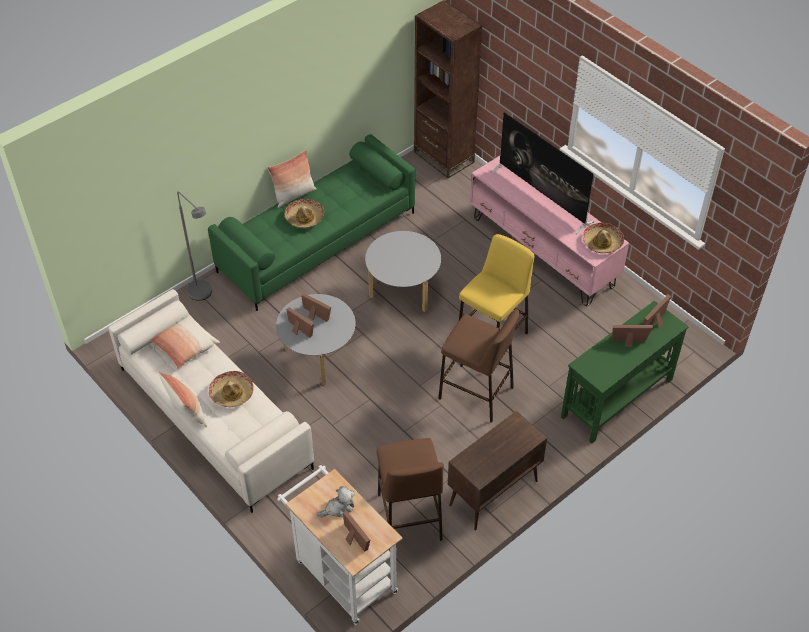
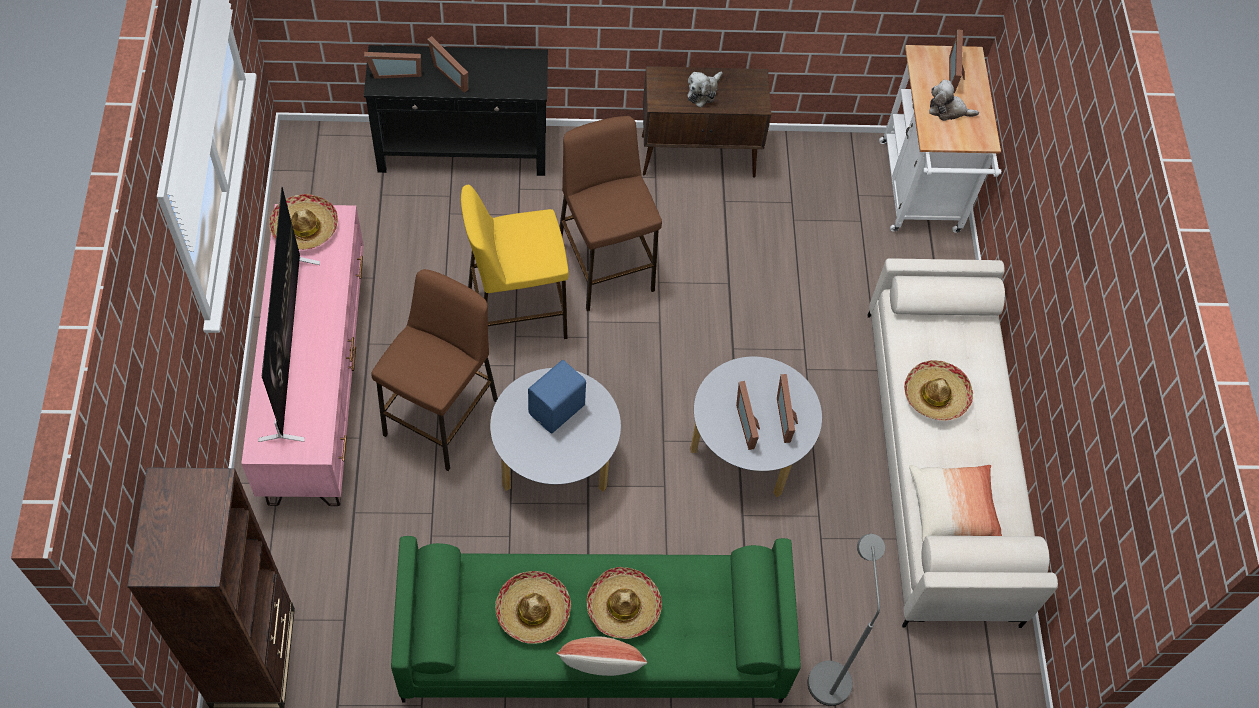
camera: 145 degrees left, 10 degrees up
pillow [158,371,207,427] -> none
brown stool [377,438,444,550] -> brown stool moved to [371,269,498,471]
green console table [561,301,689,444] -> black console table [364,45,548,176]
none -> hat [495,571,571,644]
none -> blue speaker [528,360,586,433]
none -> plush toy [687,71,723,108]

